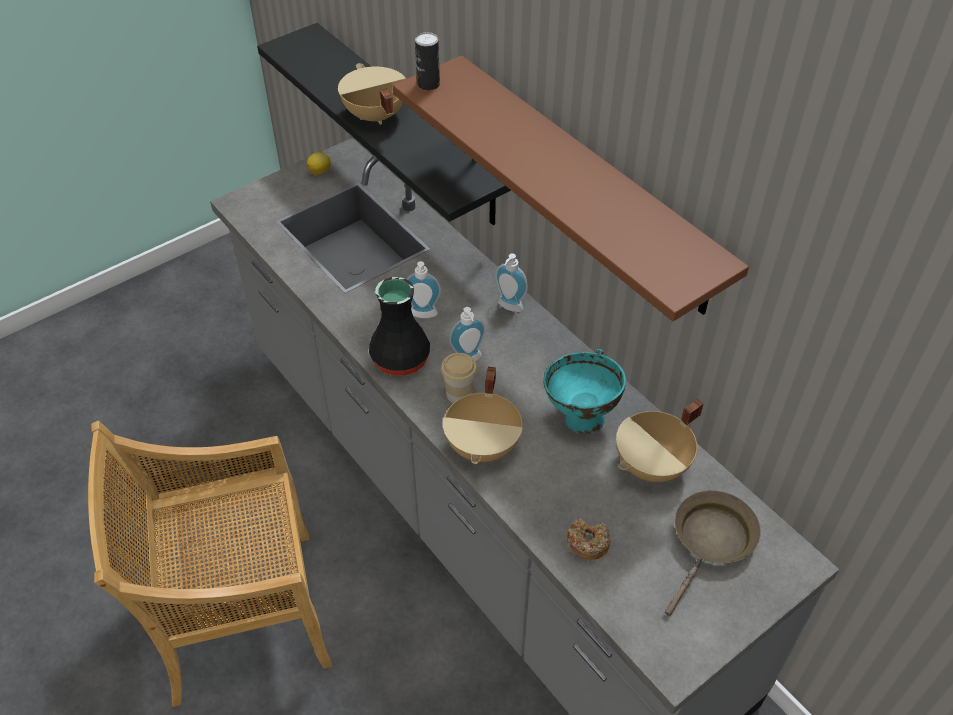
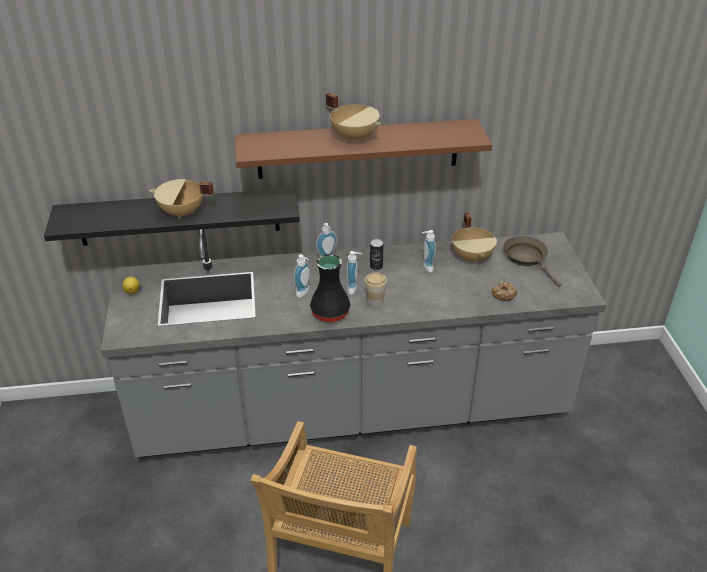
camera: 60 degrees left, 10 degrees down
can [415,32,440,91] -> can moved to [370,239,384,270]
beige cooking pot [443,367,523,464] -> beige cooking pot moved to [326,93,380,142]
turquoise bowl [544,349,626,434] -> soap dispenser [422,230,436,272]

